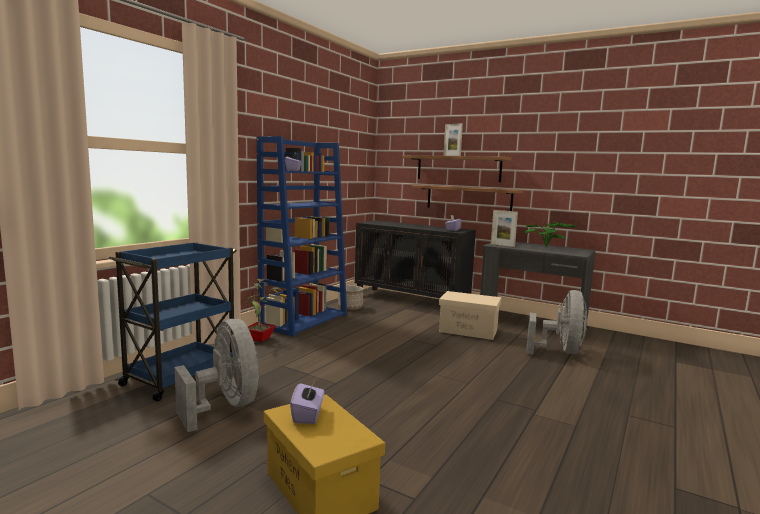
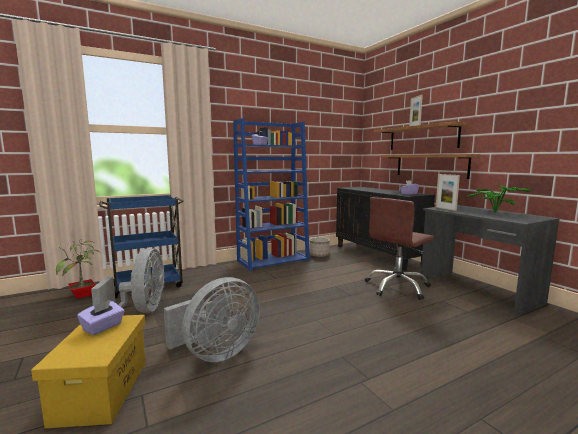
camera: 30 degrees right, 0 degrees up
potted plant [246,278,282,342] -> potted plant moved to [56,240,99,299]
beige storage box [439,291,501,340] -> brown office chair [365,197,434,300]
grey fan [527,290,588,354] -> grey fan moved to [164,277,260,362]

